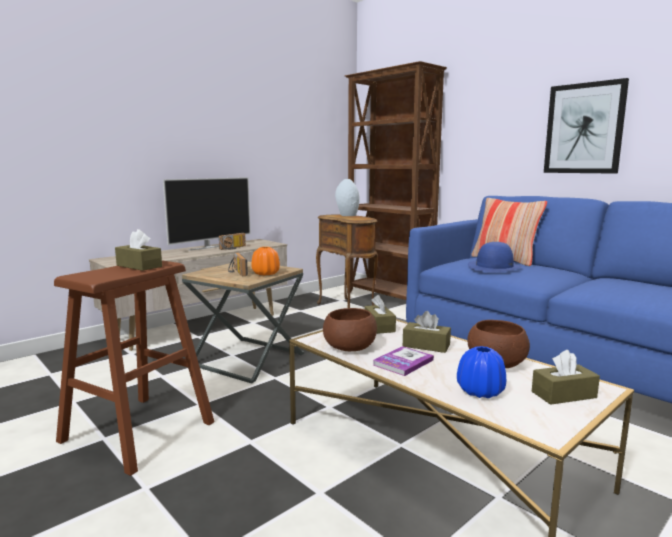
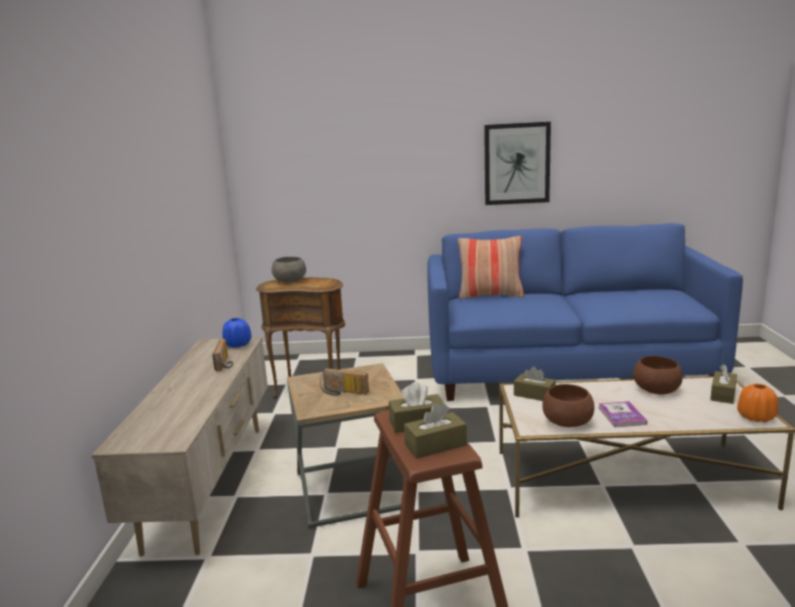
camera: 45 degrees left, 5 degrees up
television [163,177,251,251] -> none
orange vase [251,247,280,275] -> orange vase moved to [737,384,779,422]
grey vase [335,179,360,216] -> grey bowl [271,257,306,283]
brown bookcase [345,61,447,300] -> none
brown tissue box [403,311,451,353] -> brown tissue box moved to [404,403,467,459]
blue vase [457,346,506,398] -> blue vase moved to [222,318,251,348]
blue hat [468,242,522,272] -> none

